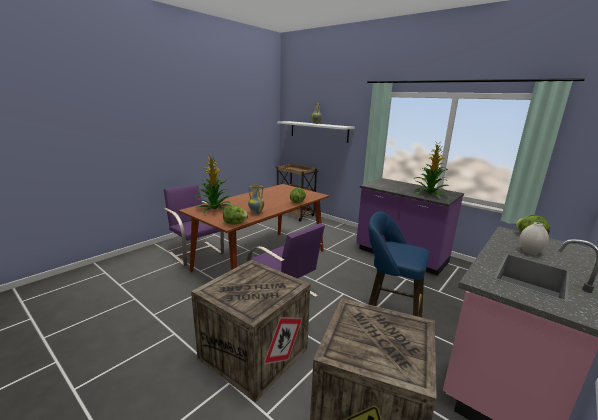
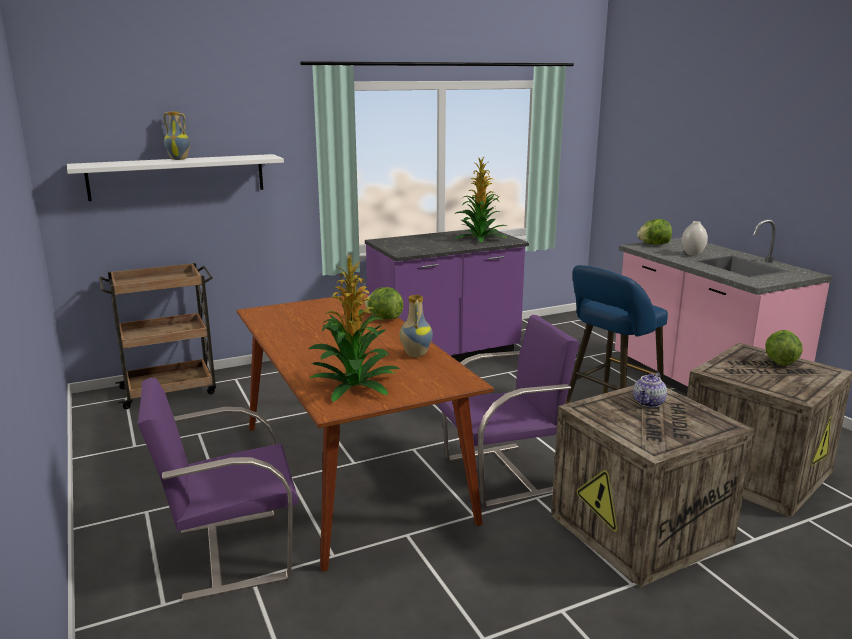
camera: 65 degrees left, 0 degrees up
lettuce [223,205,248,224] -> lettuce moved to [765,330,803,366]
none -> teapot [633,372,667,408]

